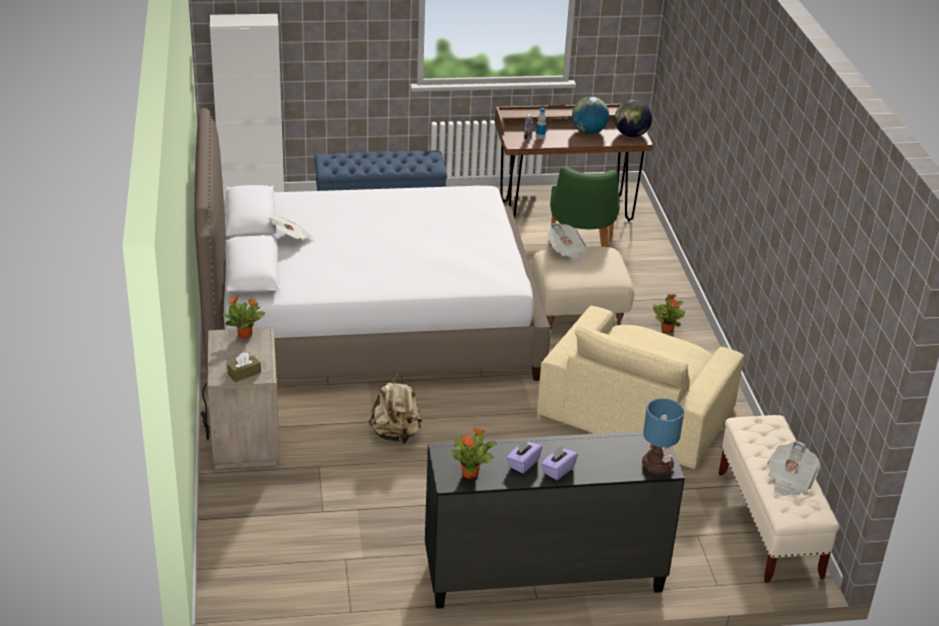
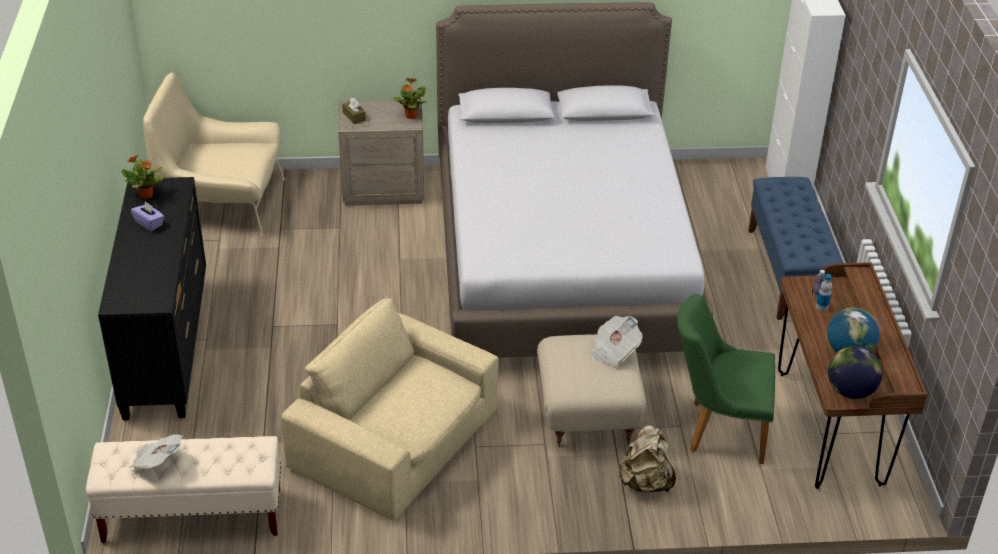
camera: 95 degrees right, 5 degrees up
newspaper [267,215,314,240] -> none
beige backpack [368,376,422,444] -> beige backpack moved to [618,425,676,493]
purple tissue box [541,445,578,480] -> none
table lamp [642,398,684,475] -> none
potted plant [653,294,685,333] -> none
none -> beige armchair [143,73,285,237]

